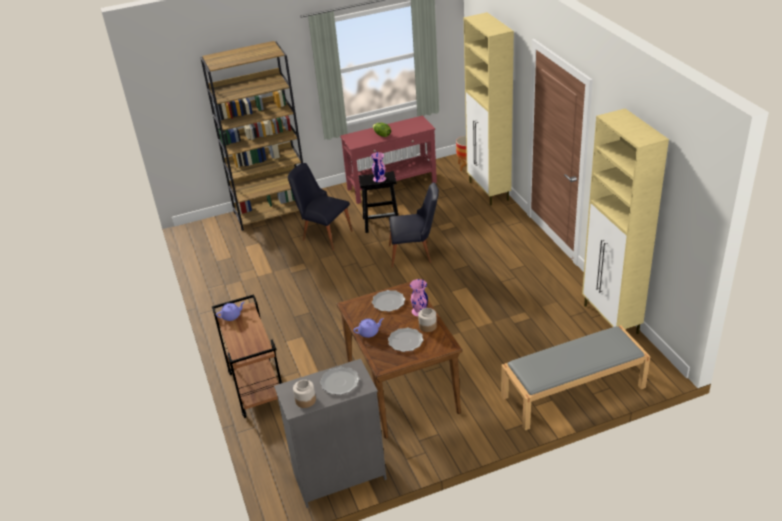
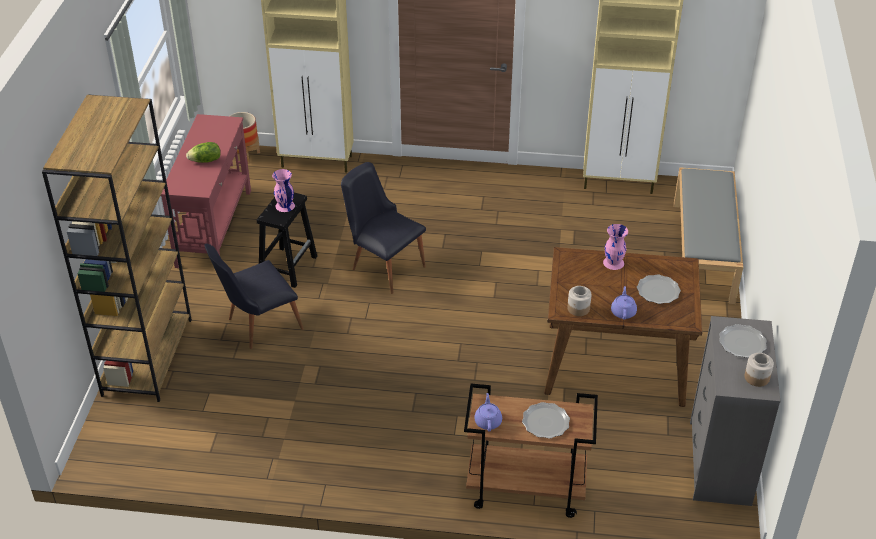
camera: 65 degrees left, 5 degrees up
plate [372,290,405,312] -> plate moved to [522,402,570,439]
black chair [389,182,439,268] -> black chair turned 75 degrees counterclockwise [341,162,426,294]
jar [418,308,437,332] -> jar moved to [567,286,592,316]

